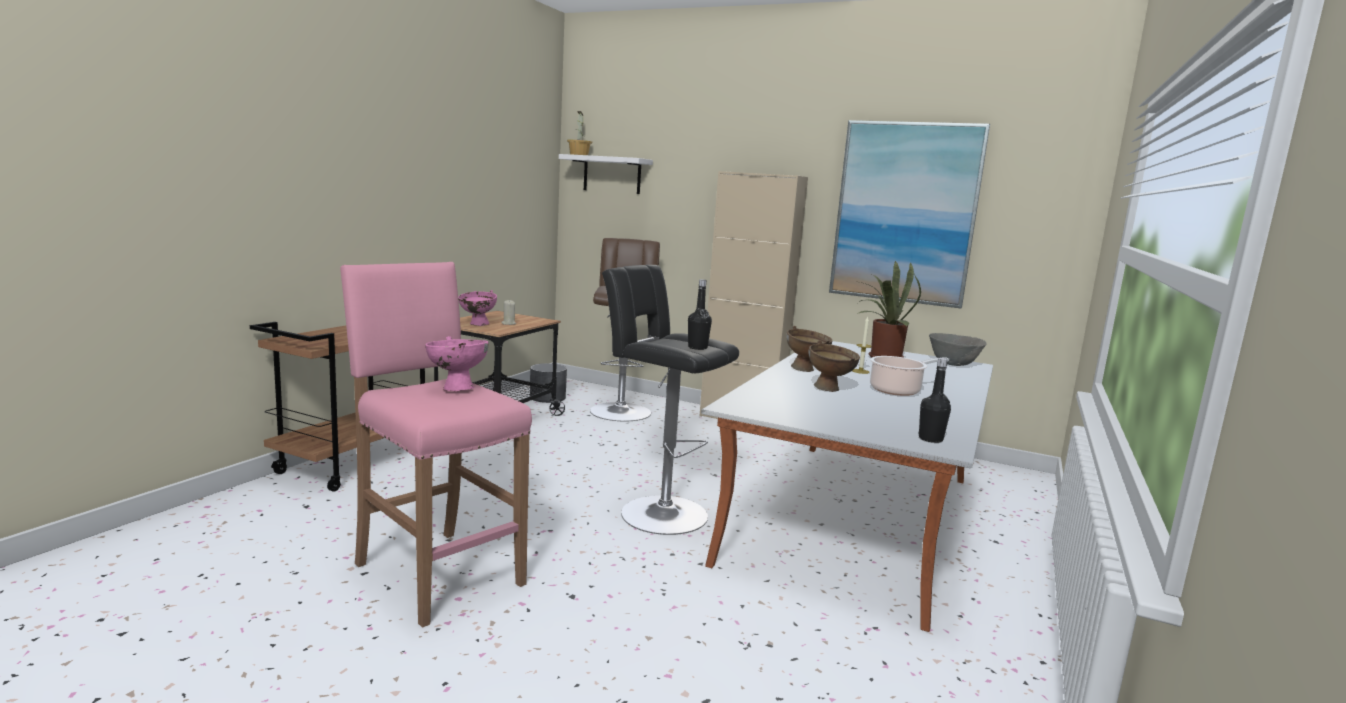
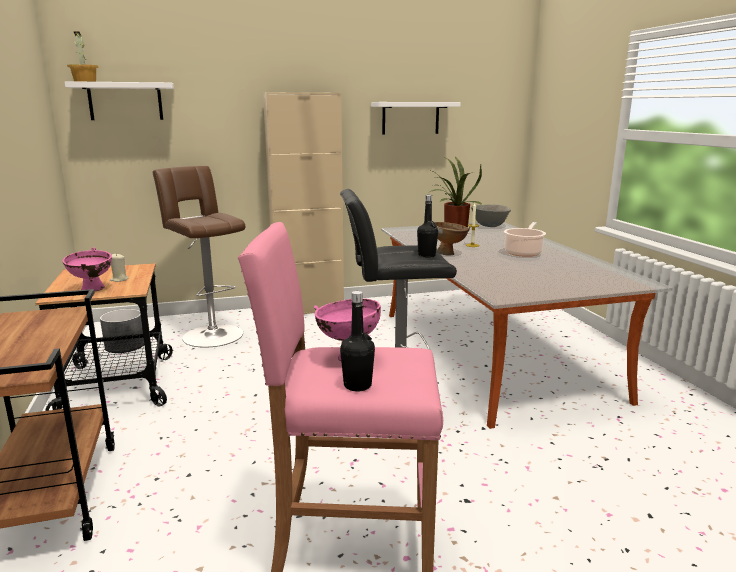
camera: 40 degrees left, 5 degrees up
brown bowl [808,340,860,392] -> none
picture [829,120,990,308] -> white shelf [371,102,461,135]
black bottle [918,358,951,443] -> black bottle moved to [340,291,375,392]

